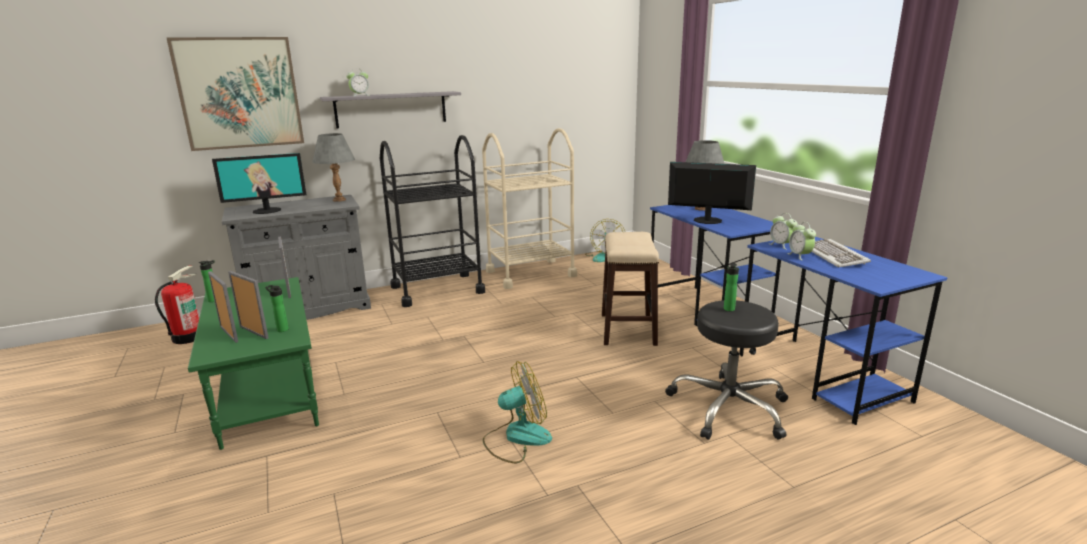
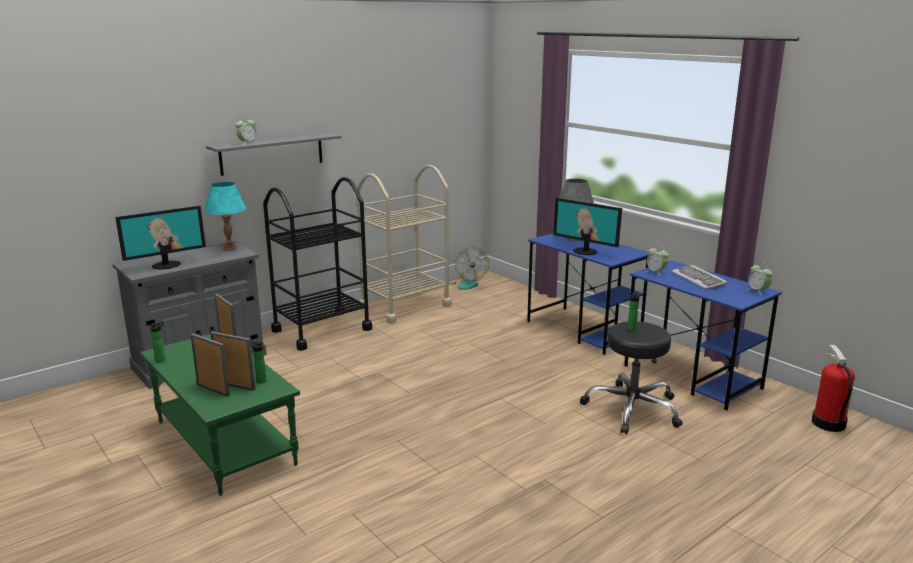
camera: 15 degrees left, 0 degrees up
fire extinguisher [155,266,199,344] -> fire extinguisher moved to [812,345,855,432]
picture [167,37,304,151] -> none
grey table lamp [312,133,355,202] -> turquoise table lamp [204,182,247,250]
fan [483,361,552,463] -> none
stool [602,232,659,346] -> none
monitor [668,162,756,224] -> monitor turned 150 degrees counterclockwise [553,198,622,255]
alarm clock [787,222,816,260] -> alarm clock moved to [746,263,773,295]

